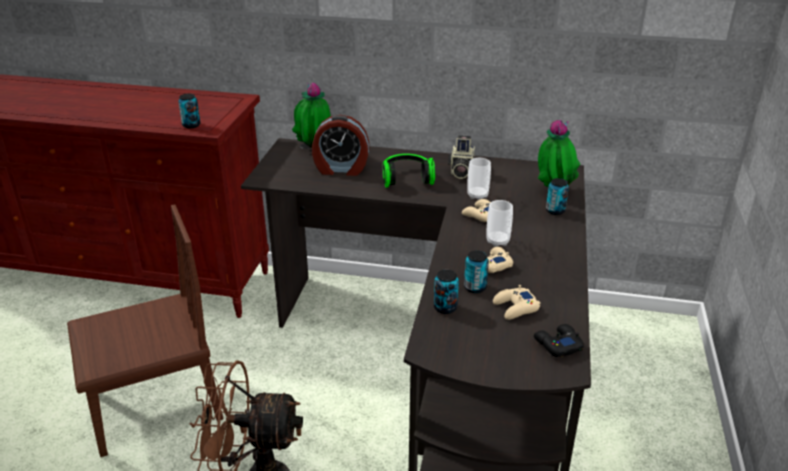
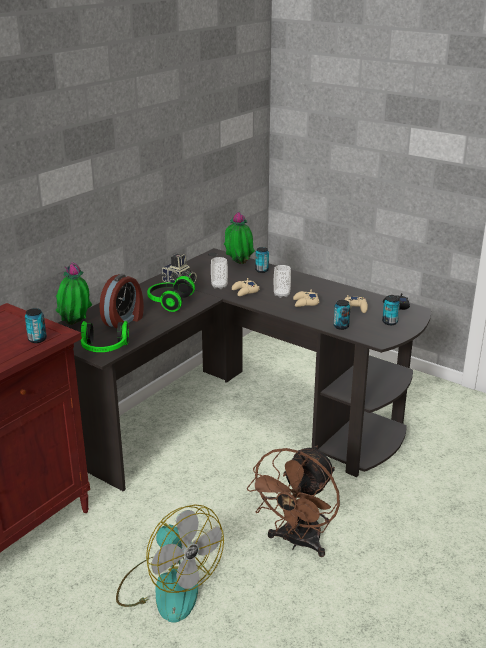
camera: 65 degrees left, 5 degrees down
brown chair [67,204,223,457] -> fan [116,504,224,623]
can [464,251,489,293] -> can moved to [382,296,400,325]
none -> headphones [81,315,129,352]

